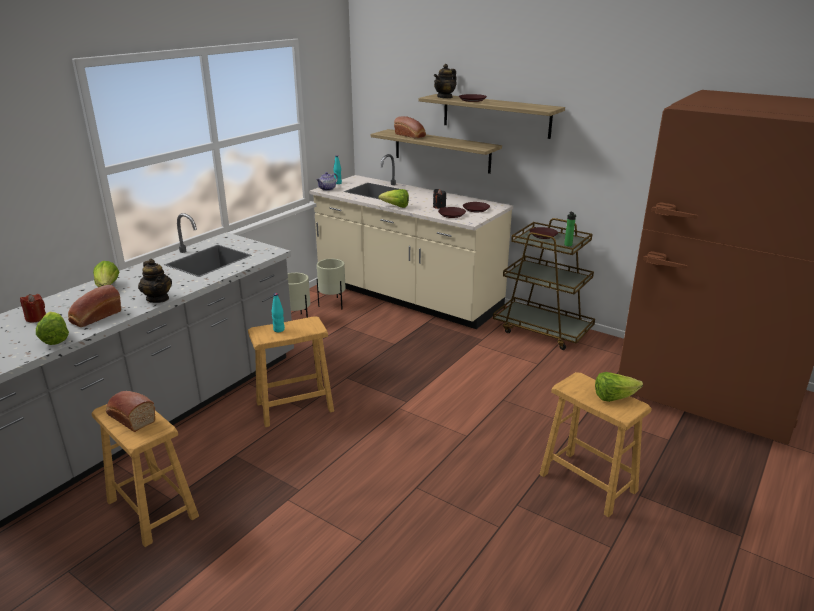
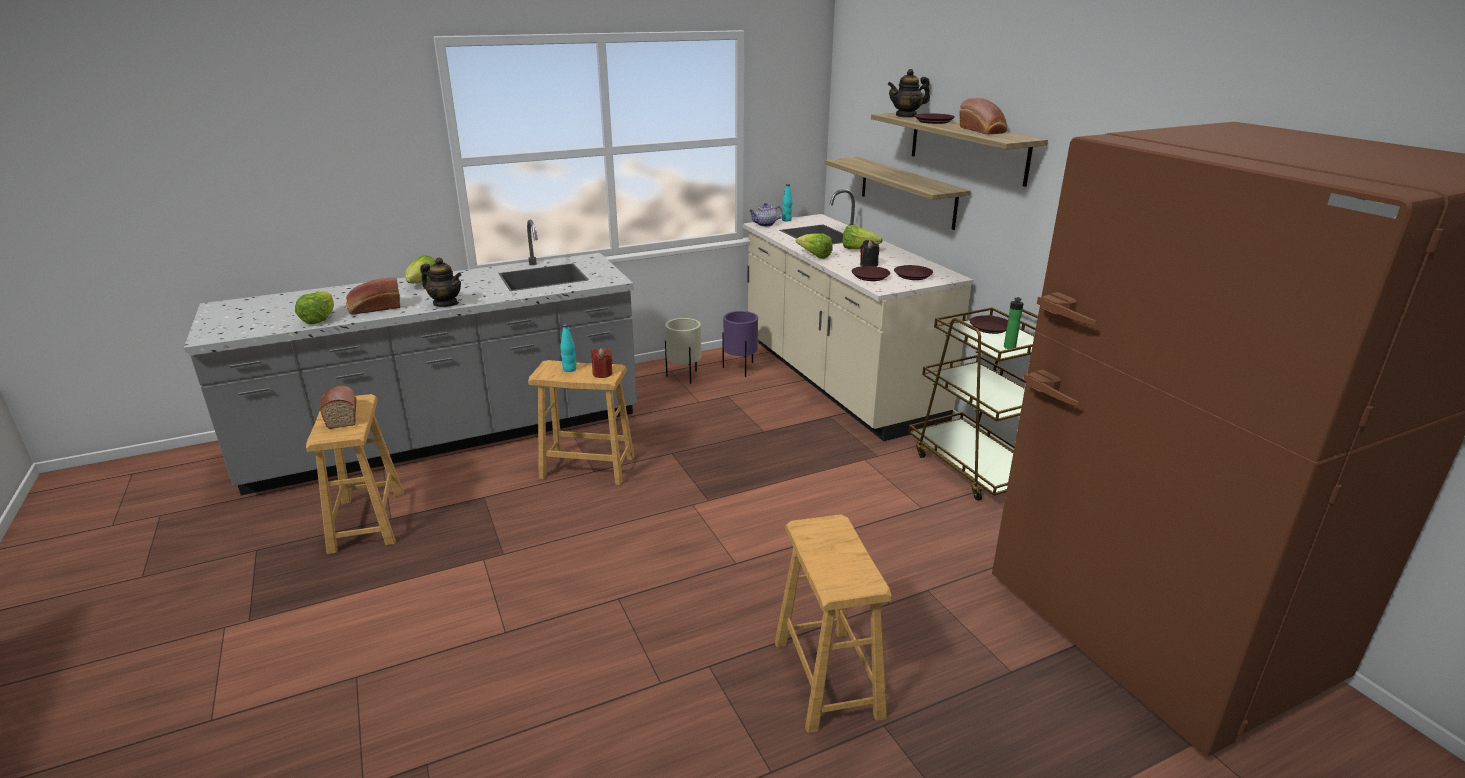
camera: 30 degrees right, 0 degrees up
red candle [20,294,46,323] -> red candle moved to [591,348,613,378]
teapot [138,259,172,303] -> teapot turned 60 degrees counterclockwise [420,257,462,307]
beige planter [317,259,345,309] -> purple planter [722,311,758,377]
bread [394,116,426,139] -> bread moved to [959,98,1007,134]
lettuce [595,372,643,402] -> lettuce moved to [842,225,883,249]

